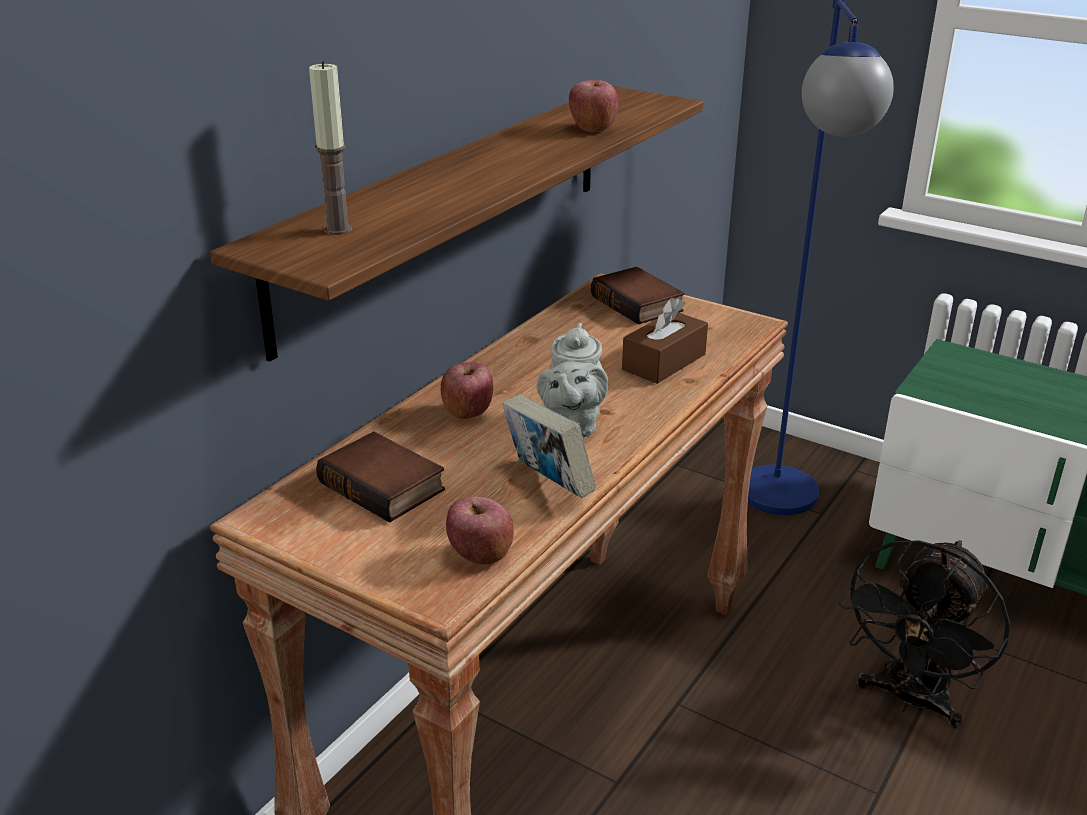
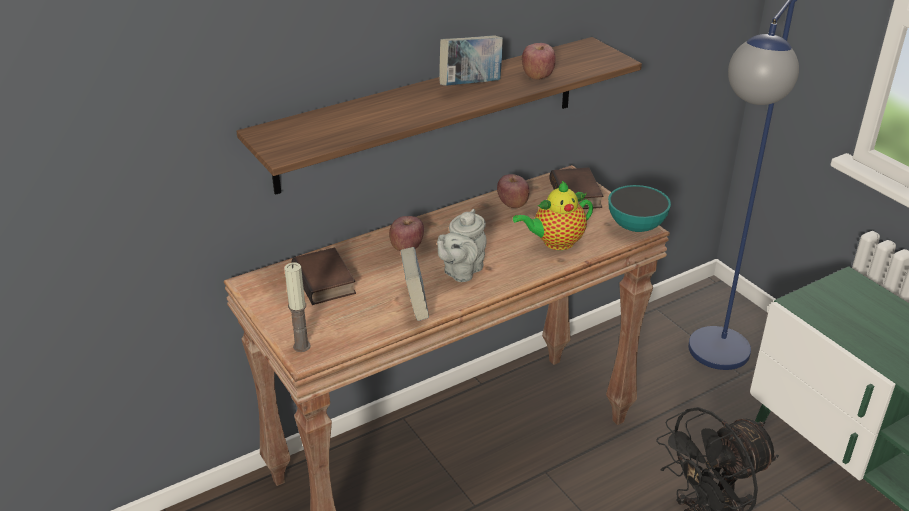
camera: 25 degrees right, 5 degrees up
candle [309,61,352,235] -> candle moved to [284,263,310,352]
apple [446,497,514,564] -> apple moved to [497,174,530,208]
brown tissue box [622,298,708,384] -> teapot [513,181,593,250]
none -> book [439,35,503,86]
none -> bowl [608,185,671,232]

